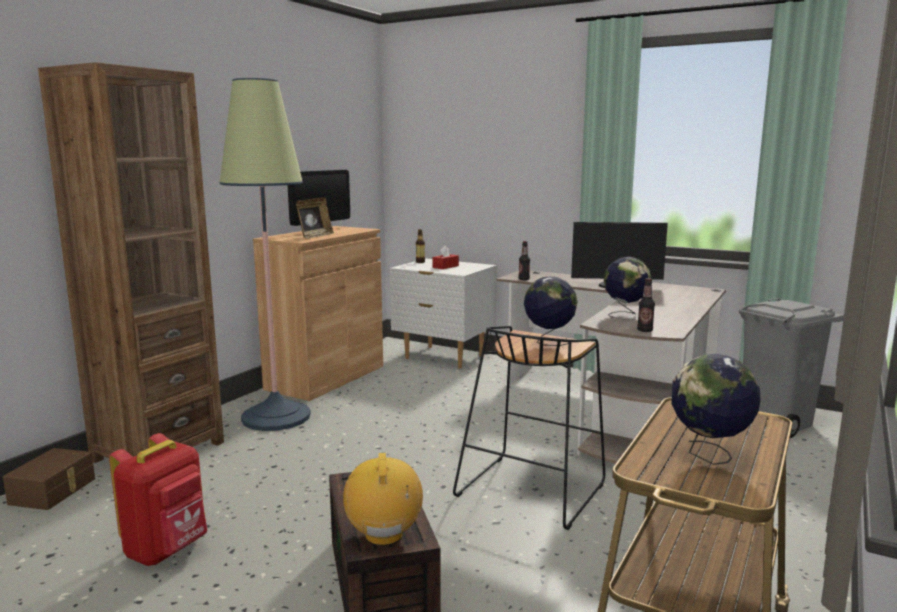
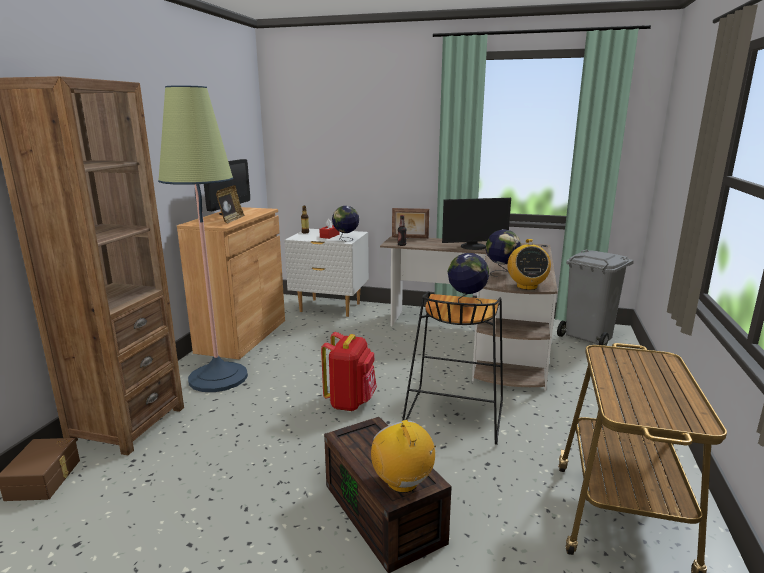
camera: 15 degrees left, 5 degrees up
red backpack [109,433,207,566] -> red backpack moved to [321,332,377,411]
bottle [637,278,655,332] -> radio [507,239,551,290]
globe [671,354,761,465] -> globe moved to [332,206,359,242]
none -> picture frame [392,208,429,238]

